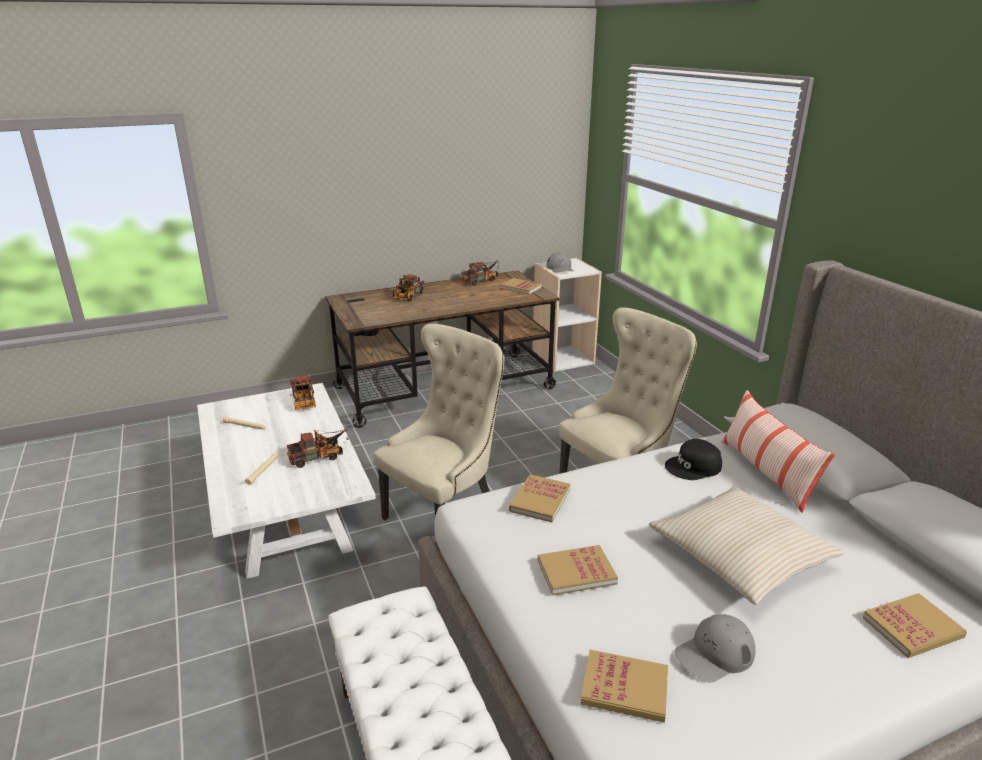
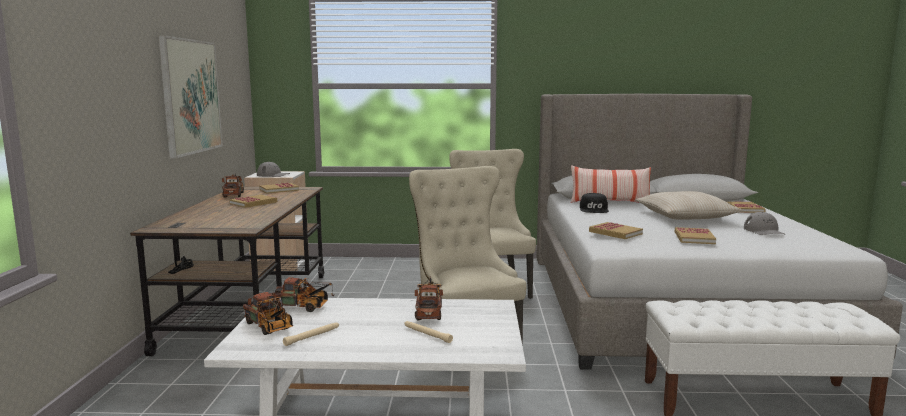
camera: 65 degrees left, 15 degrees down
toy truck [393,274,424,301] -> toy truck moved to [243,292,293,335]
book [581,650,668,723] -> book moved to [230,195,277,208]
none -> picture [158,35,223,159]

